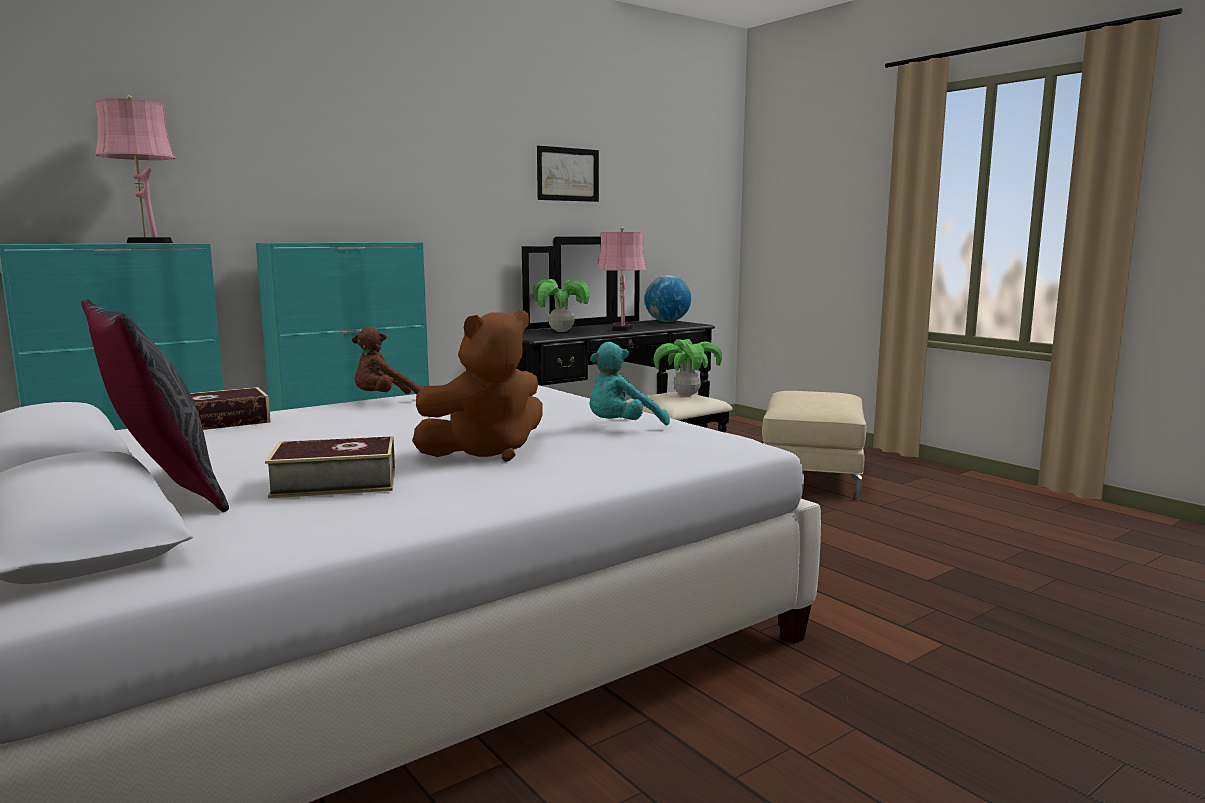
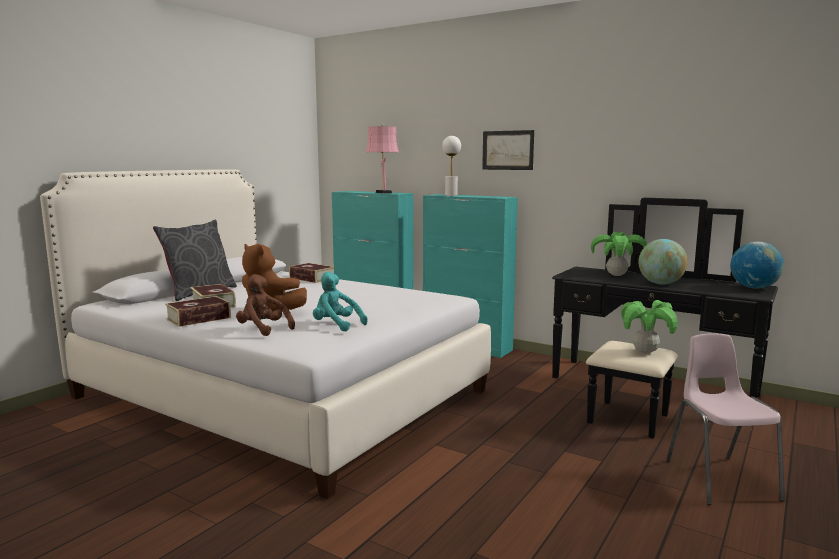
camera: 70 degrees right, 0 degrees up
brown plush toy [352,326,426,394] -> brown plush toy moved to [236,274,295,336]
picture [537,146,599,202] -> picture moved to [482,130,534,170]
pink table lamp [597,227,647,331] -> globe [639,239,688,285]
beige ottoman [762,391,866,500] -> pink chair [666,333,785,505]
none -> book [165,296,231,327]
none -> white table lamp [442,136,461,196]

